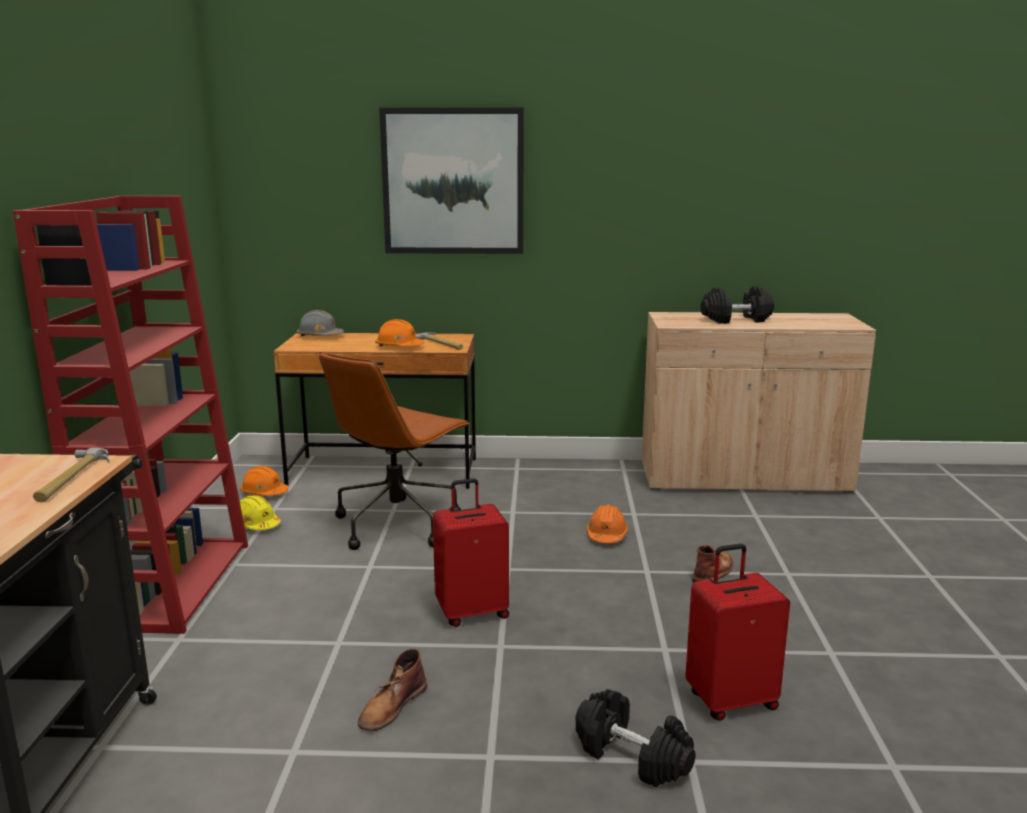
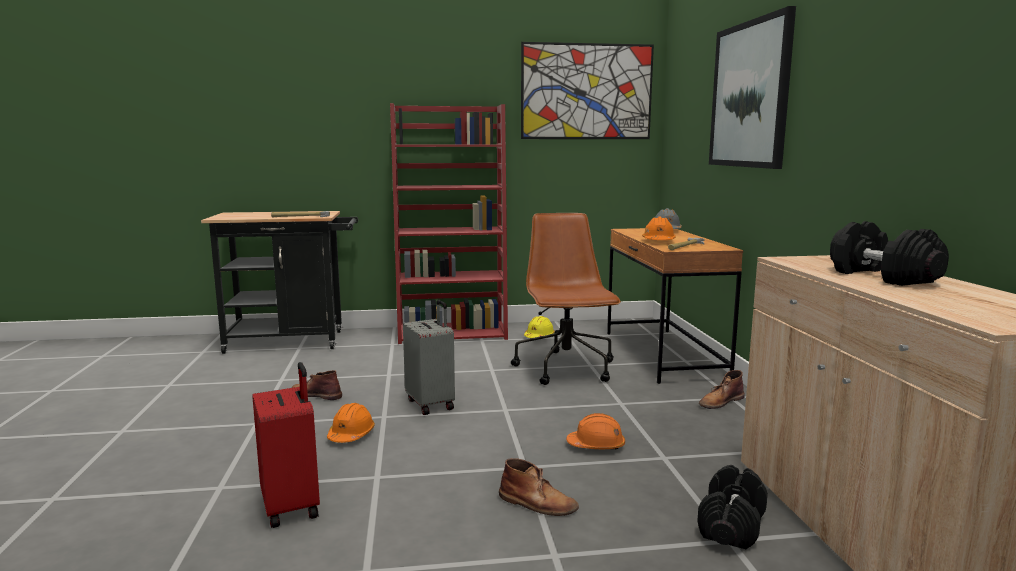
camera: 80 degrees right, 5 degrees down
orange hard hat [240,466,288,496] -> orange hard hat moved to [327,403,375,443]
brown office chair [319,352,470,550] -> brown office chair turned 60 degrees clockwise [511,213,621,385]
red suitcase [433,478,509,627] -> grey suitcase [403,300,455,415]
black dumbbell [575,689,696,787] -> black dumbbell moved to [697,465,768,549]
none -> picture [521,42,654,139]
none -> brown boot [699,370,745,409]

